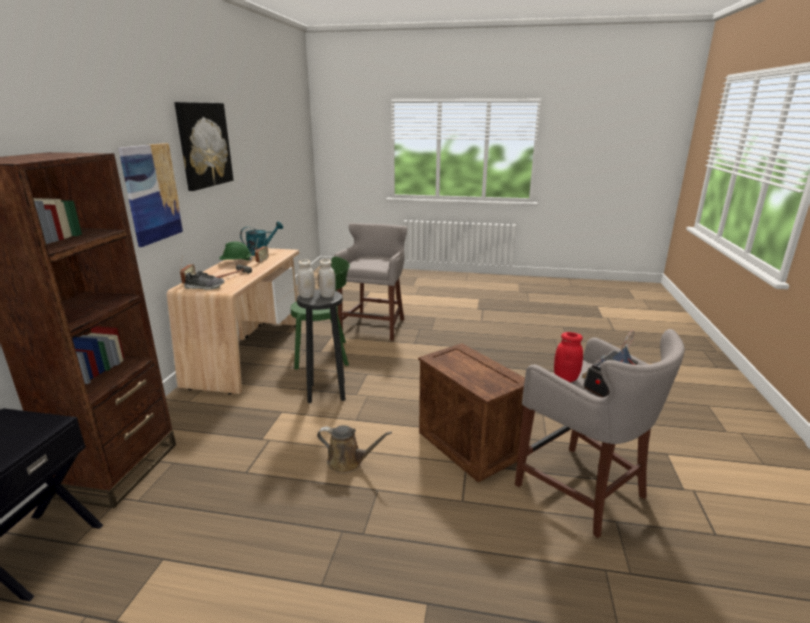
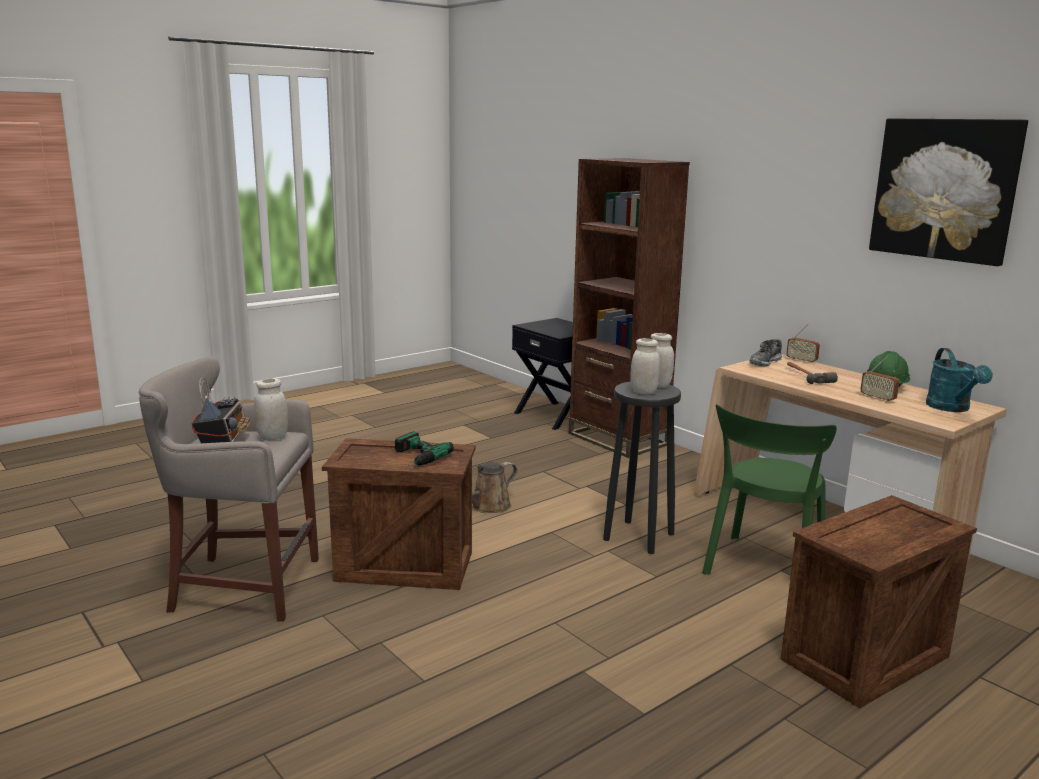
camera: 130 degrees right, 5 degrees down
picture [118,143,184,247] -> none
grey stool [334,223,407,341] -> crate [781,495,977,709]
red jar [554,332,583,382] -> white jar [254,378,288,441]
none -> power drill [395,432,454,467]

